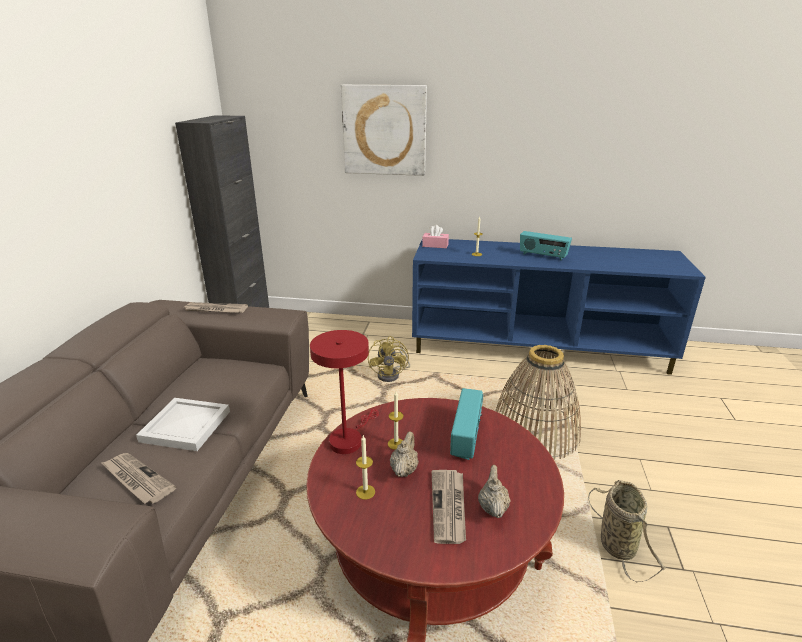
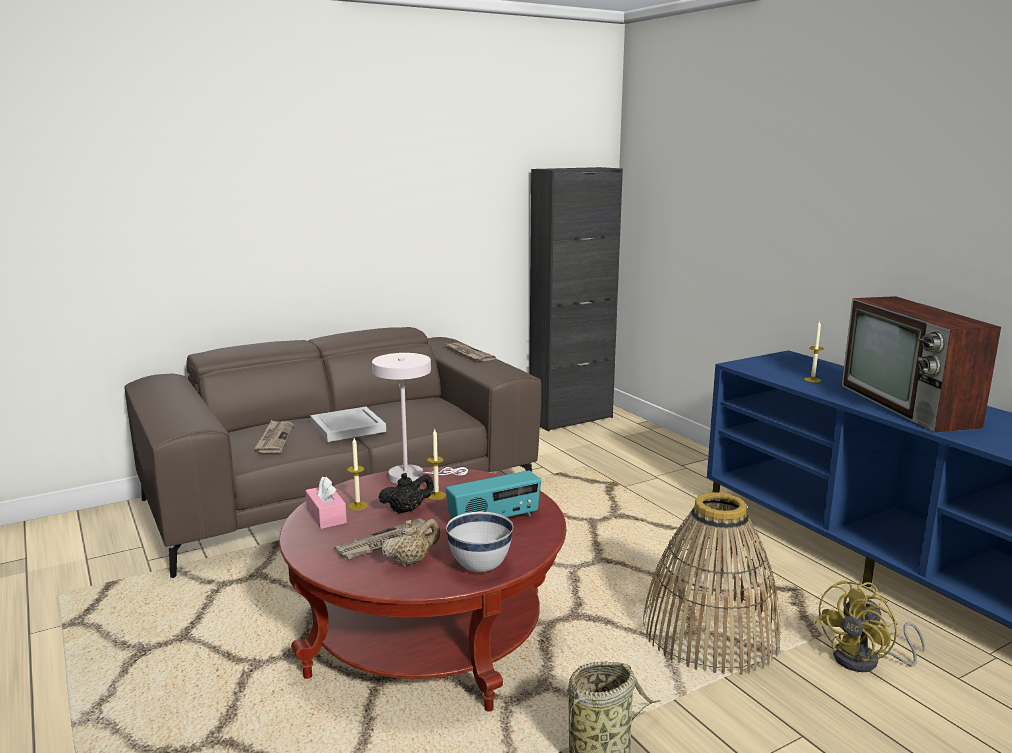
camera: 50 degrees right, 10 degrees down
red table lamp [310,330,379,454] -> white table lamp [372,353,468,484]
picture [341,85,427,176] -> none
yellow fan [368,336,410,382] -> yellow fan moved to [815,580,925,672]
beige teapot [390,432,419,477] -> black teapot [379,473,434,514]
pink tissue box [422,225,449,248] -> pink tissue box moved to [305,476,347,529]
radio [520,231,572,261] -> television [842,296,1001,432]
none -> white bowl [446,512,513,572]

